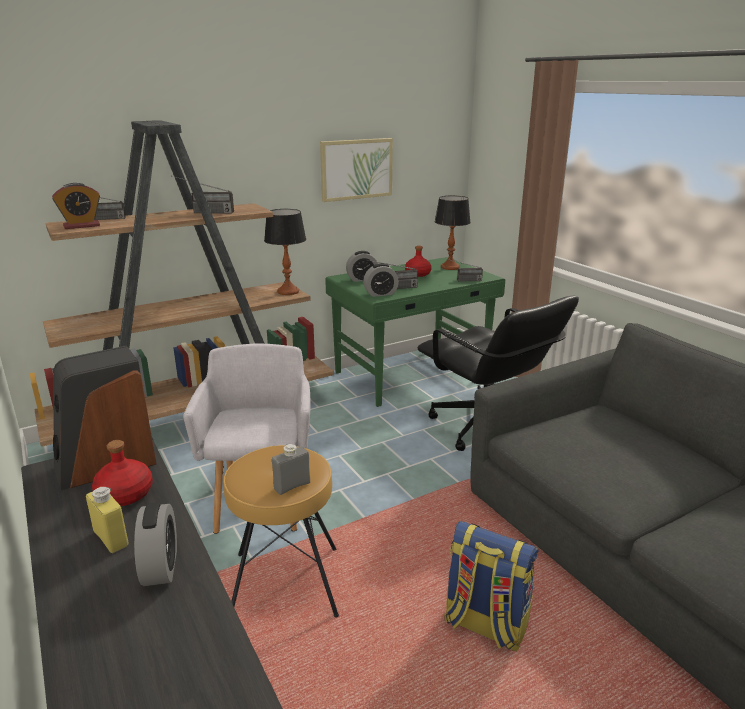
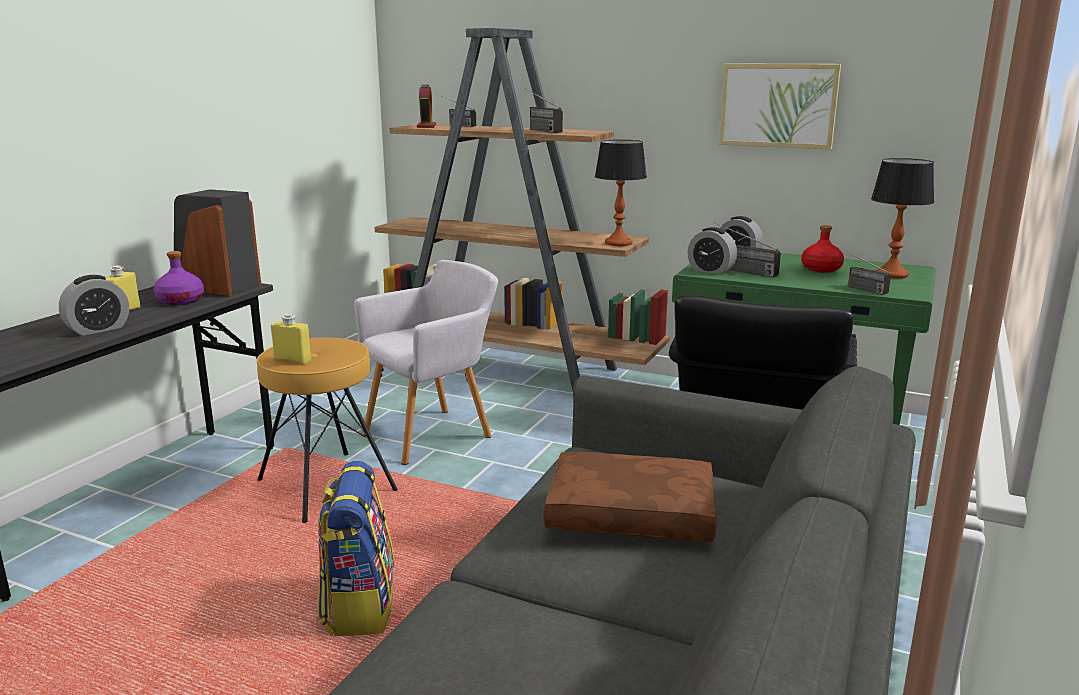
camera: 55 degrees right, 5 degrees down
alarm clock [52,183,100,229] -> alarm clock turned 120 degrees counterclockwise [417,85,436,128]
red bottle [92,440,153,506] -> purple bottle [153,251,204,305]
grey bottle [272,444,310,495] -> yellow bottle [271,314,311,364]
none -> brown pillow [543,452,717,542]

